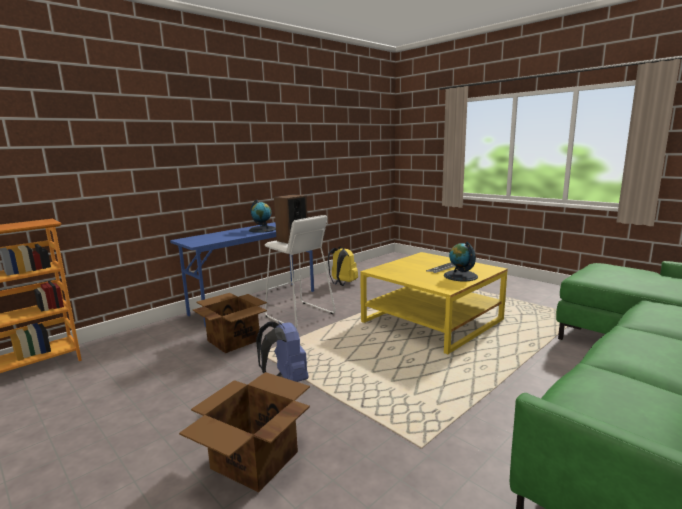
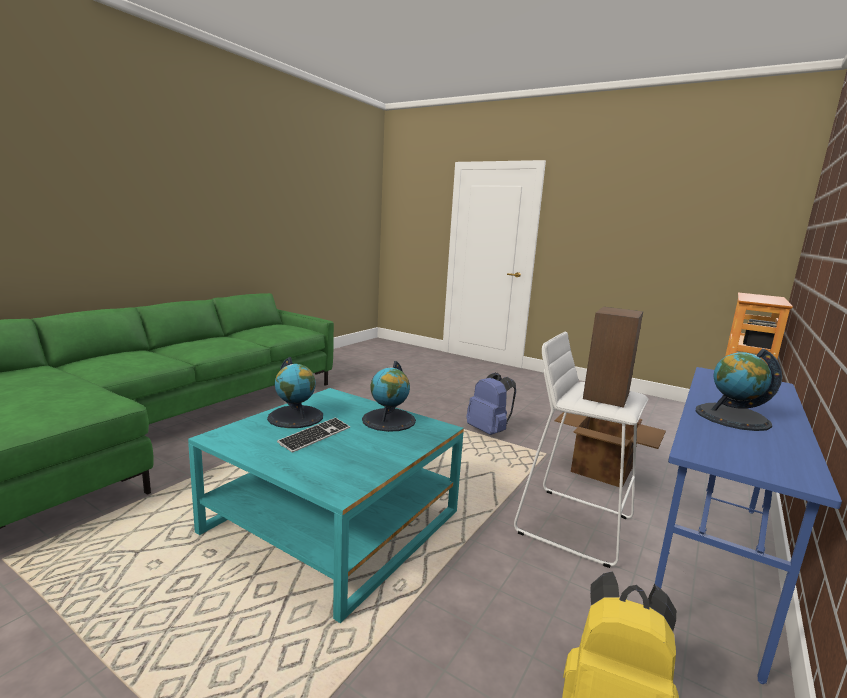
camera: 165 degrees right, 0 degrees up
cardboard box [179,372,310,493] -> none
yellow coffee table [360,252,508,354] -> turquoise coffee table [188,388,464,623]
none -> globe [362,361,416,432]

